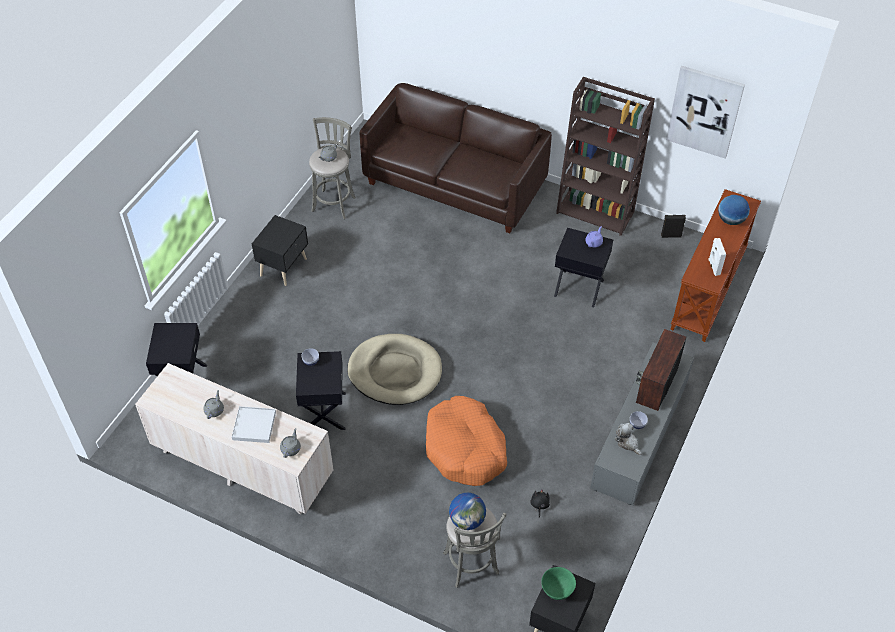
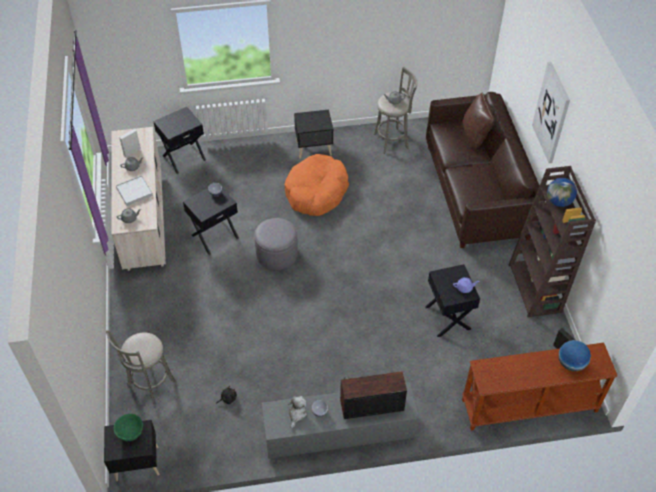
camera: 55 degrees right, 0 degrees up
beige dog bed [347,334,442,405] -> grey ottoman [254,218,298,270]
orange dog bed [426,396,507,486] -> orange dog bed moved to [285,154,349,216]
globe [449,493,486,530] -> globe moved to [547,178,577,207]
picture [666,66,745,158] -> picture moved to [532,62,570,163]
white speaker [708,238,726,276] -> white speaker moved to [119,128,141,157]
none -> brown pillow [462,93,495,150]

